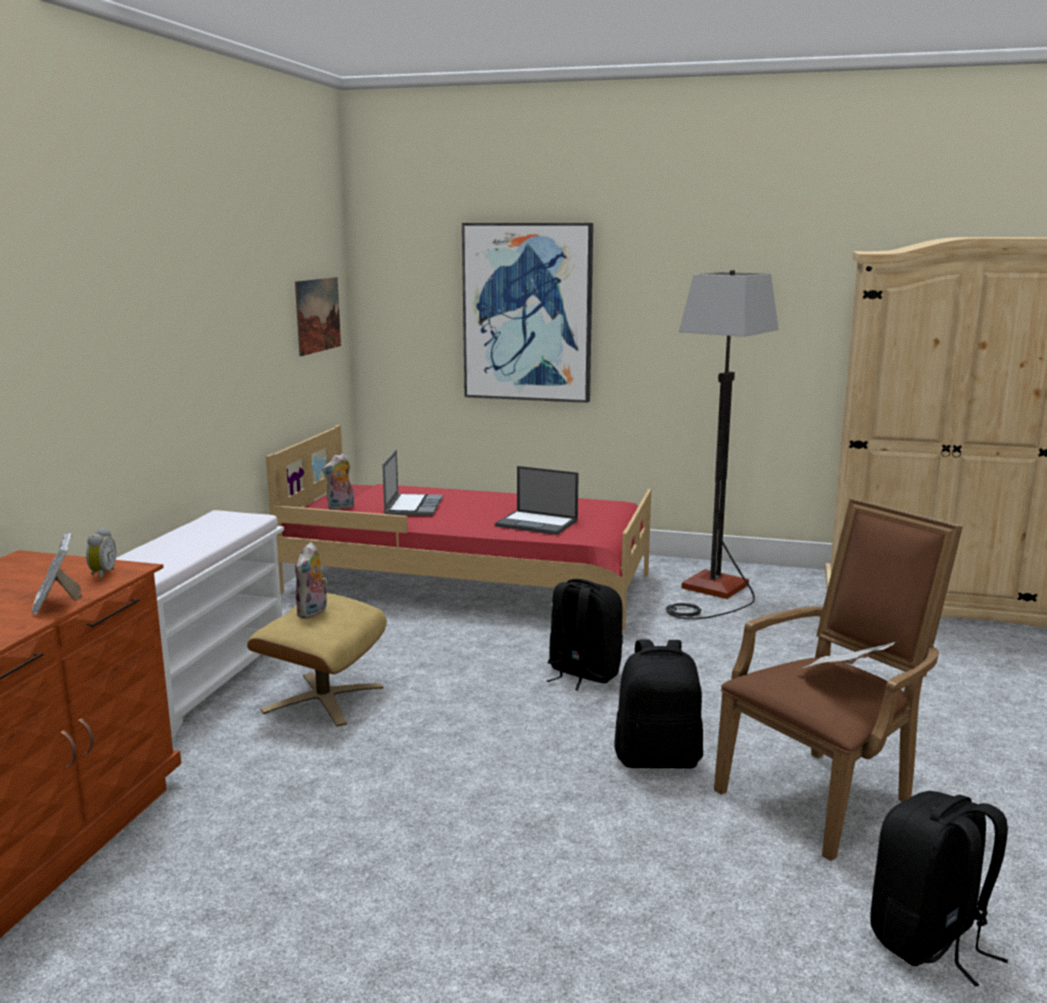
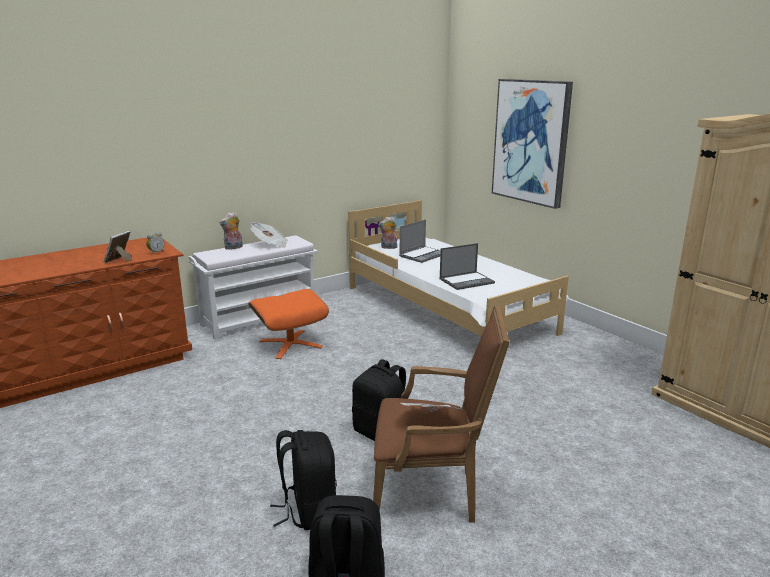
camera: 40 degrees right, 5 degrees up
beige ottoman [247,593,387,727] -> orange ottoman [248,289,329,359]
red bed [266,425,651,631] -> white bed [348,200,569,336]
picture [295,277,341,356] -> none
plush toy [295,542,327,619] -> plush toy moved to [219,212,243,250]
laptop [495,466,579,535] -> laptop turned 90 degrees counterclockwise [440,243,495,290]
black backpack [547,579,623,690] -> black backpack moved to [270,430,337,530]
floor lamp [666,270,779,619] -> none
none -> newspaper [251,222,288,248]

